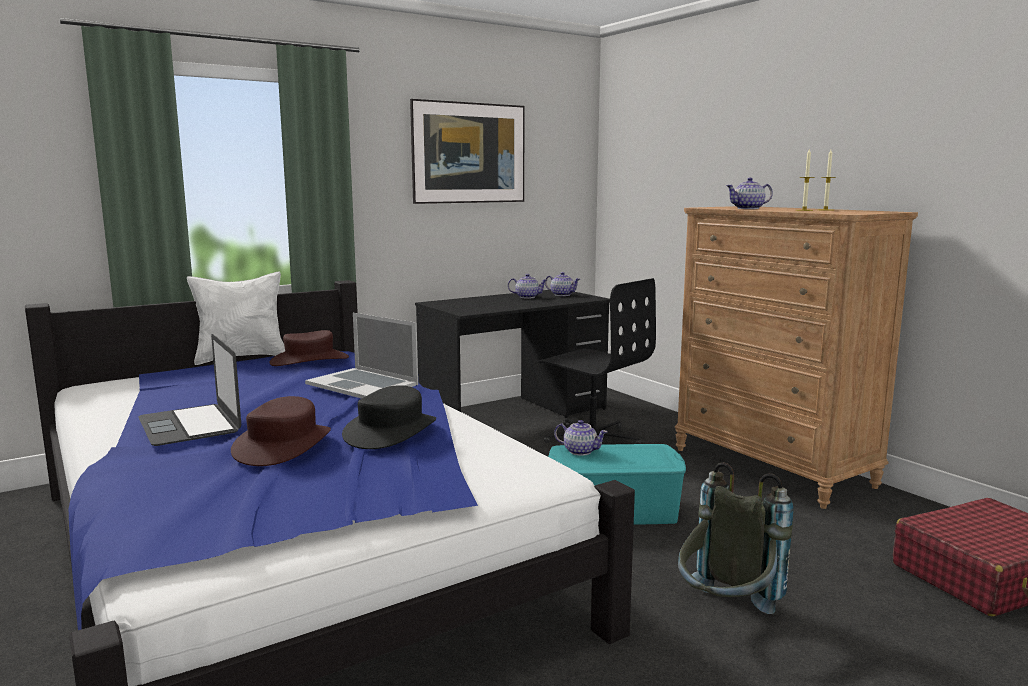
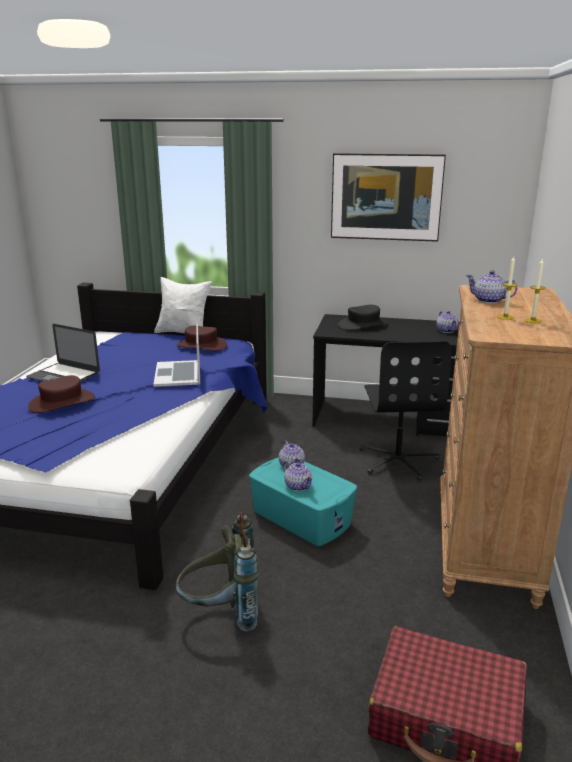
camera: 45 degrees right, 10 degrees up
laptop [138,334,241,446] -> laptop turned 75 degrees counterclockwise [26,324,100,381]
black hat [342,385,436,449] -> black hat moved to [338,305,388,330]
teapot [508,274,547,299] -> teapot moved to [284,461,313,491]

